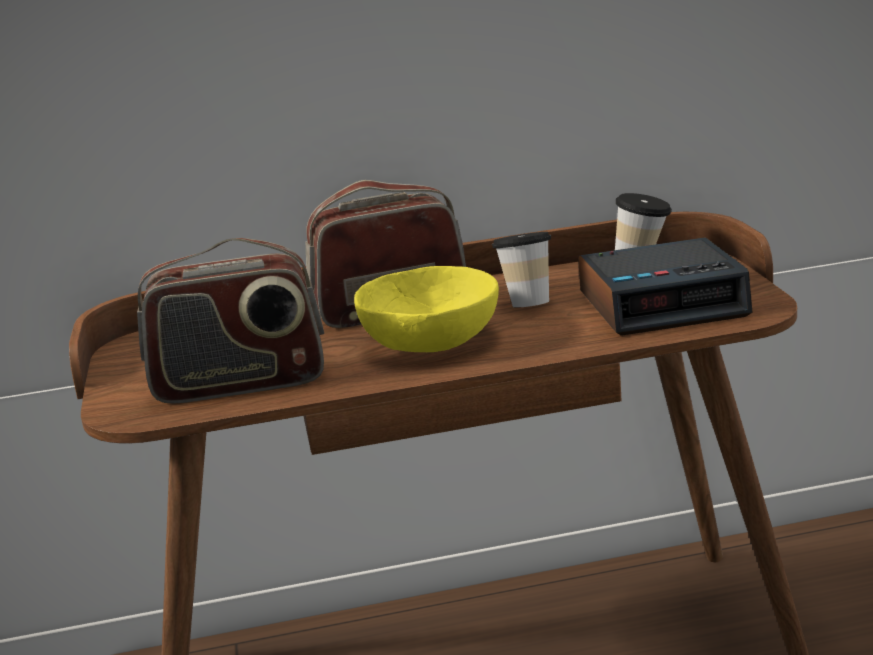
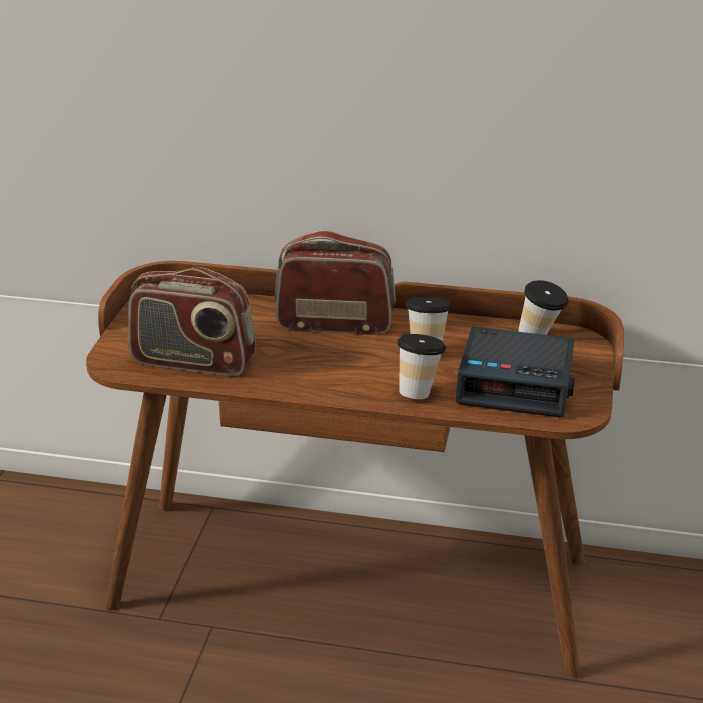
camera: 20 degrees right, 10 degrees up
yellow bowl [354,266,499,352] -> none
none -> cup [398,334,446,399]

